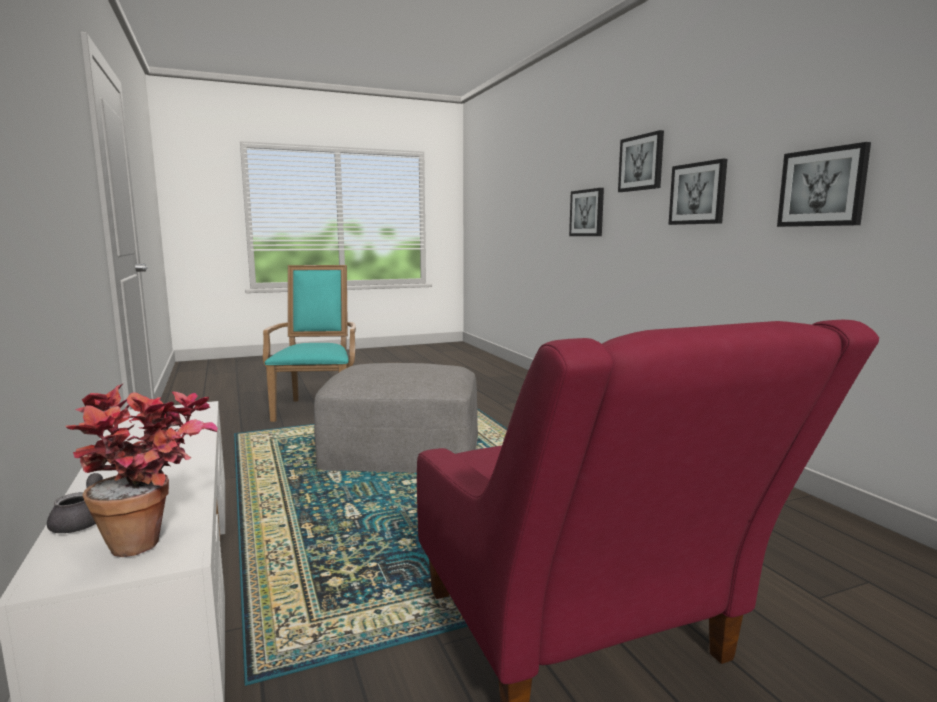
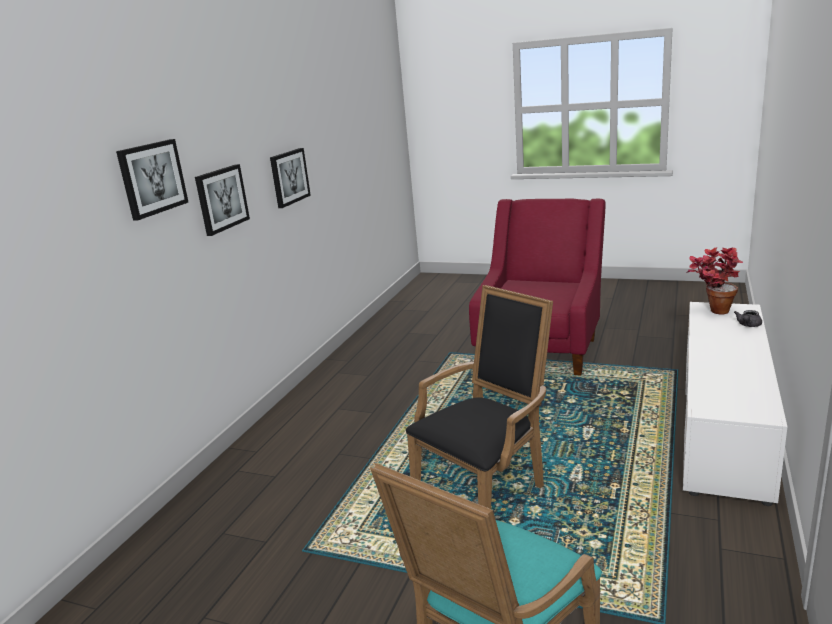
camera: 135 degrees left, 10 degrees up
grey ottoman [314,363,478,473] -> black armchair [406,285,553,509]
picture [569,188,604,236] -> none

